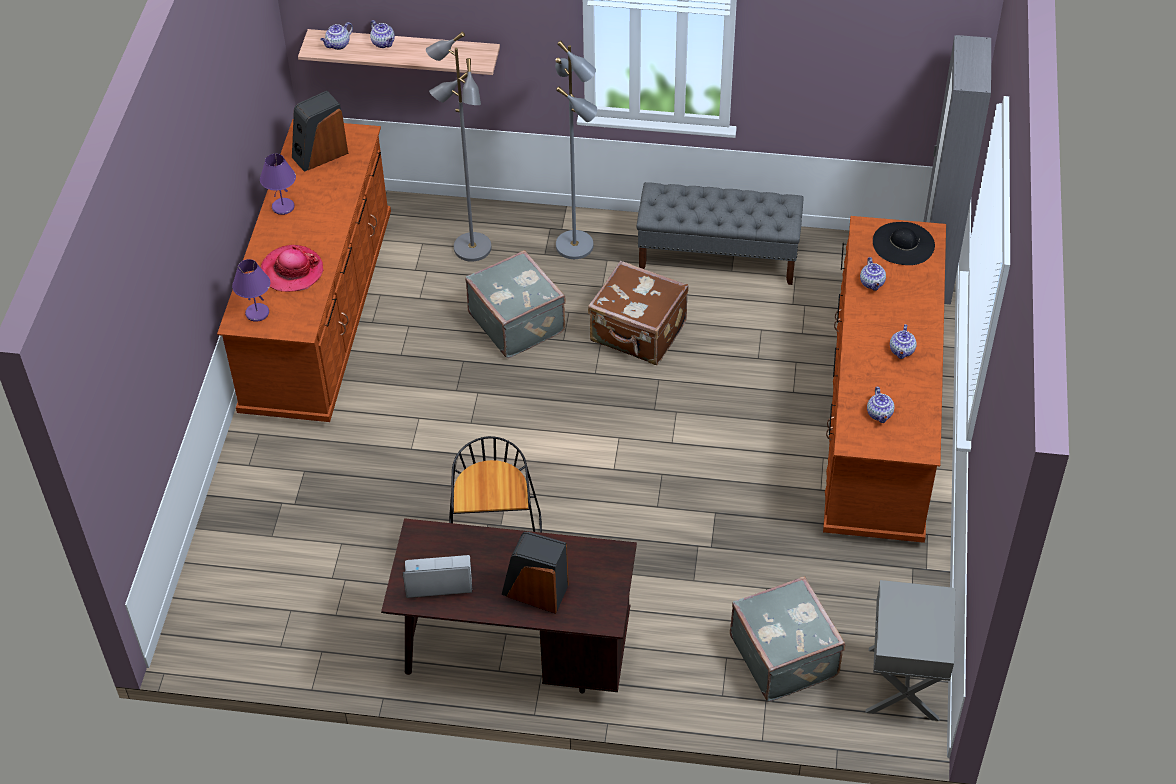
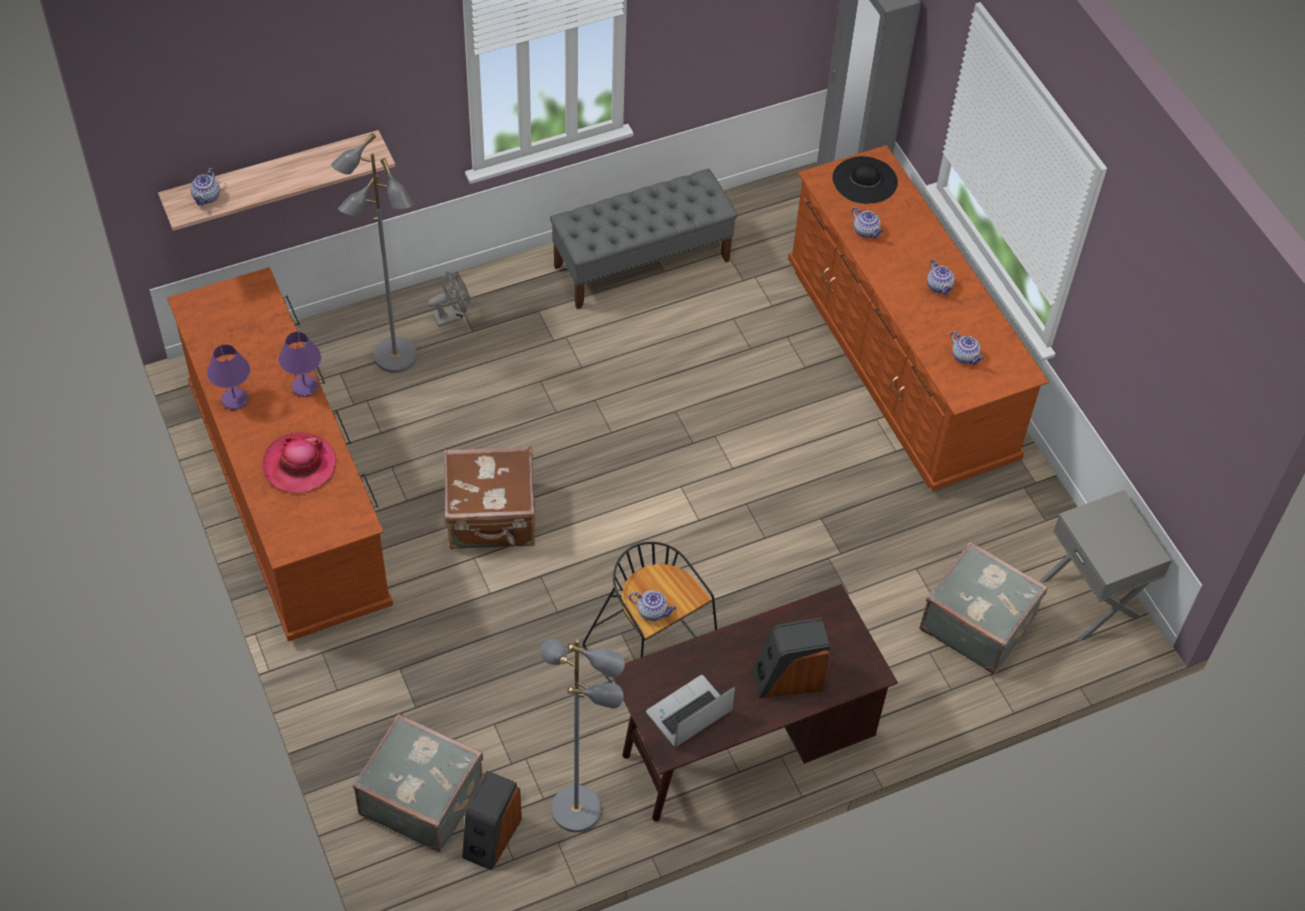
camera: 35 degrees left, 5 degrees up
purple table lamp [232,259,270,322] -> purple table lamp moved to [279,332,321,397]
speaker [292,91,348,172] -> speaker moved to [462,770,522,870]
teapot [370,20,395,48] -> teapot moved to [629,590,677,621]
grey suitcase [465,250,566,358] -> grey suitcase moved to [353,714,483,853]
grey floor lamp [555,41,597,259] -> grey floor lamp moved to [540,639,625,832]
brown suitcase [588,260,689,365] -> brown suitcase moved to [444,446,535,549]
none -> grey fan [428,271,470,327]

